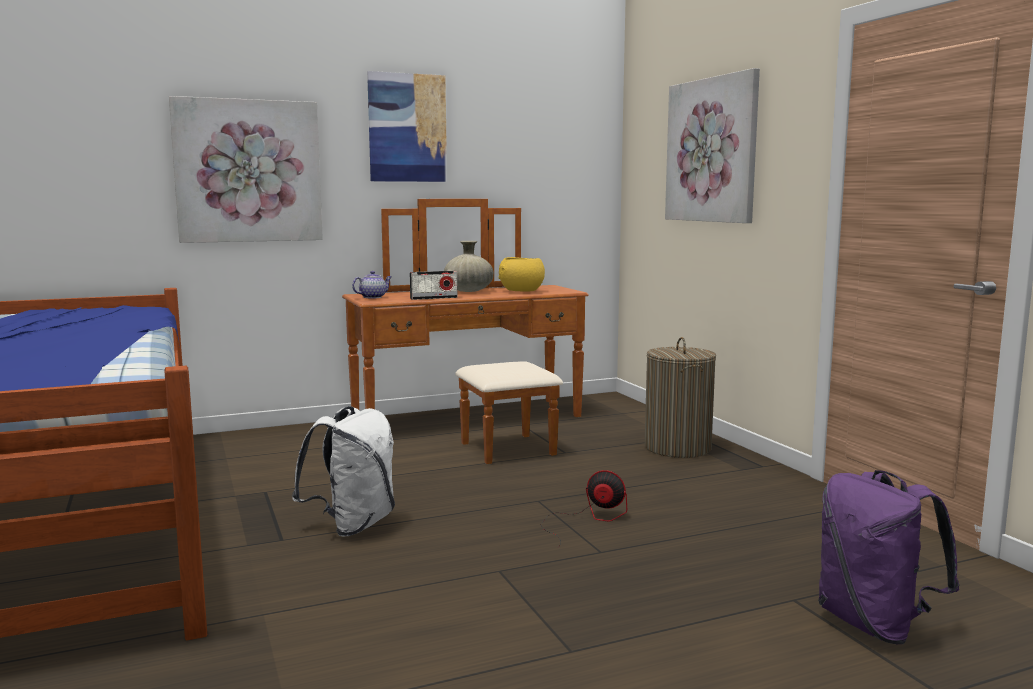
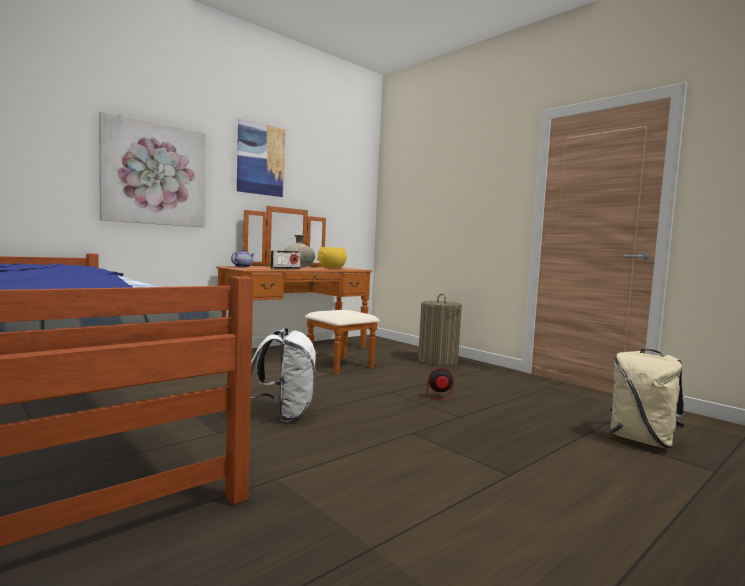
camera: 20 degrees left, 5 degrees down
picture [665,68,760,223] -> none
purple backpack [818,470,960,644] -> beige backpack [610,349,684,448]

